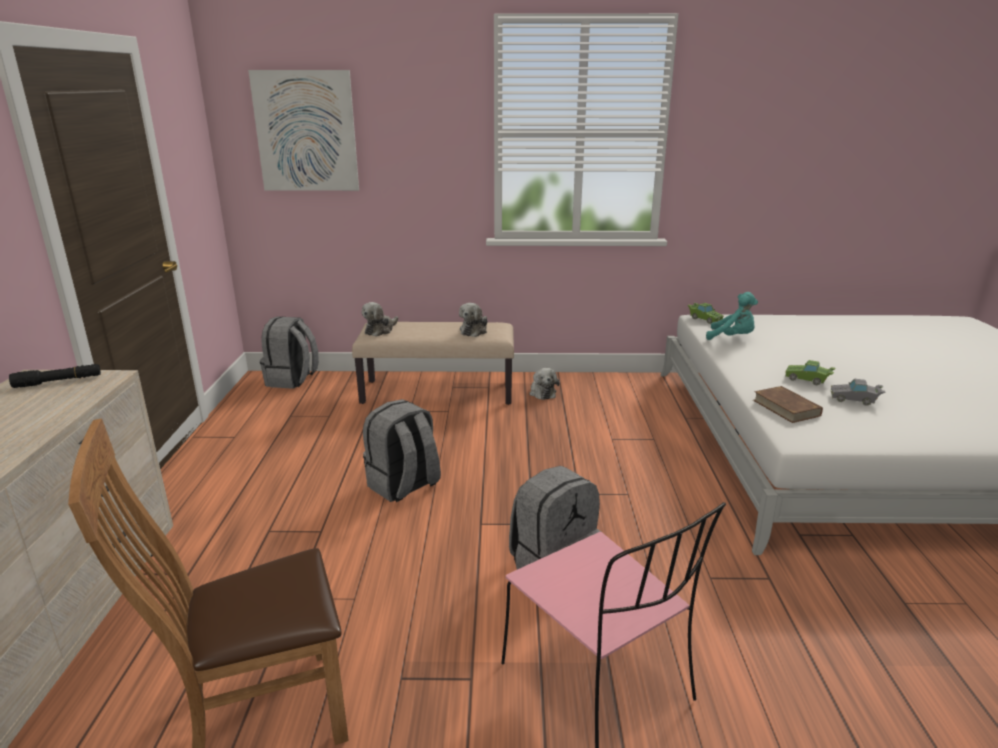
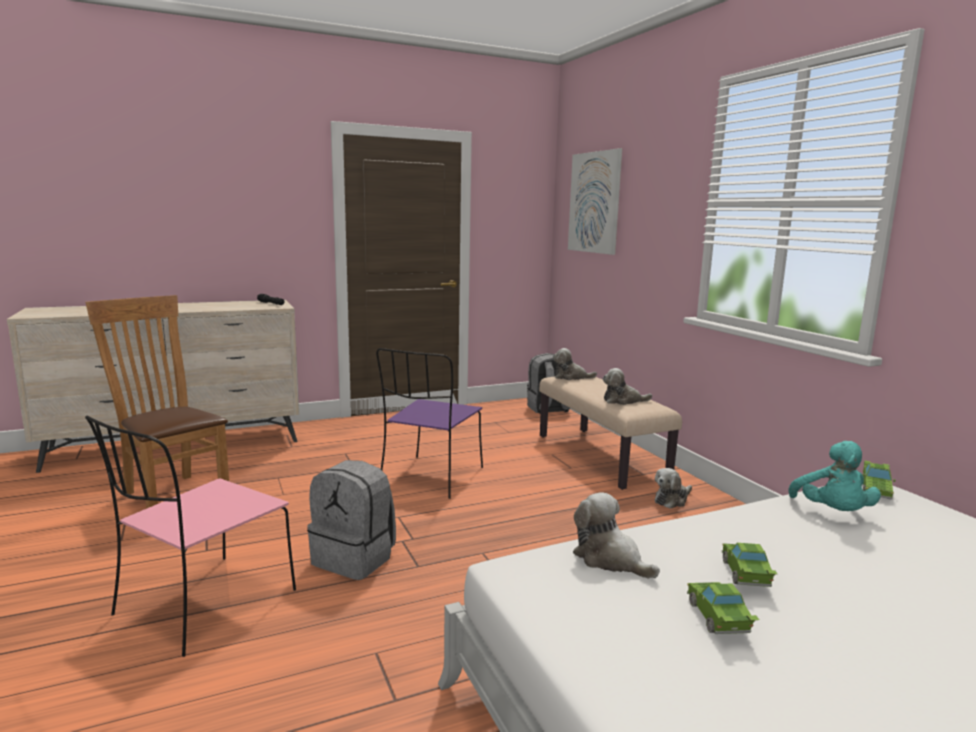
camera: 65 degrees right, 10 degrees down
grey backpack [363,399,441,502] -> purple chair [376,348,483,499]
brown book [753,386,823,423] -> plush toy [573,492,660,578]
grey toy car [831,379,886,406] -> green toy car [687,582,759,634]

